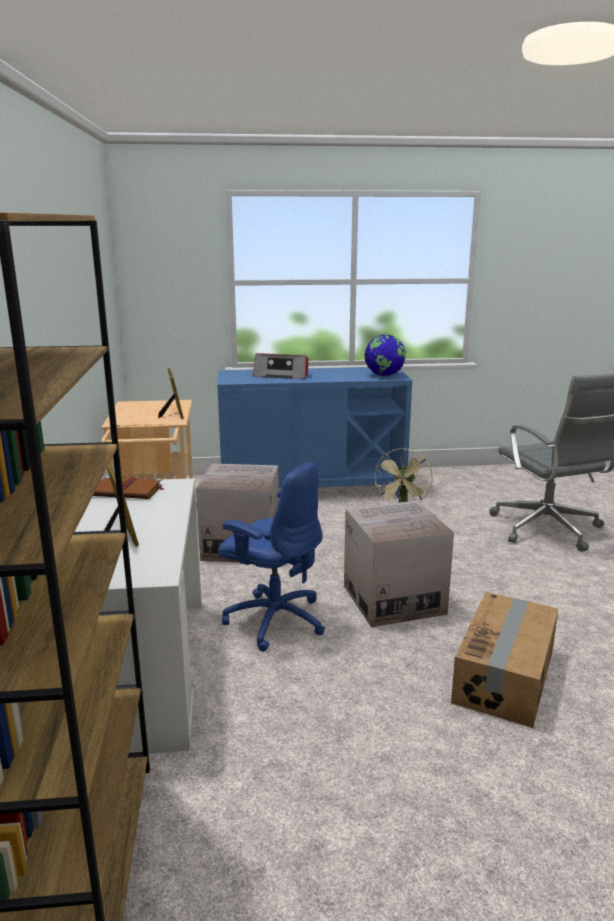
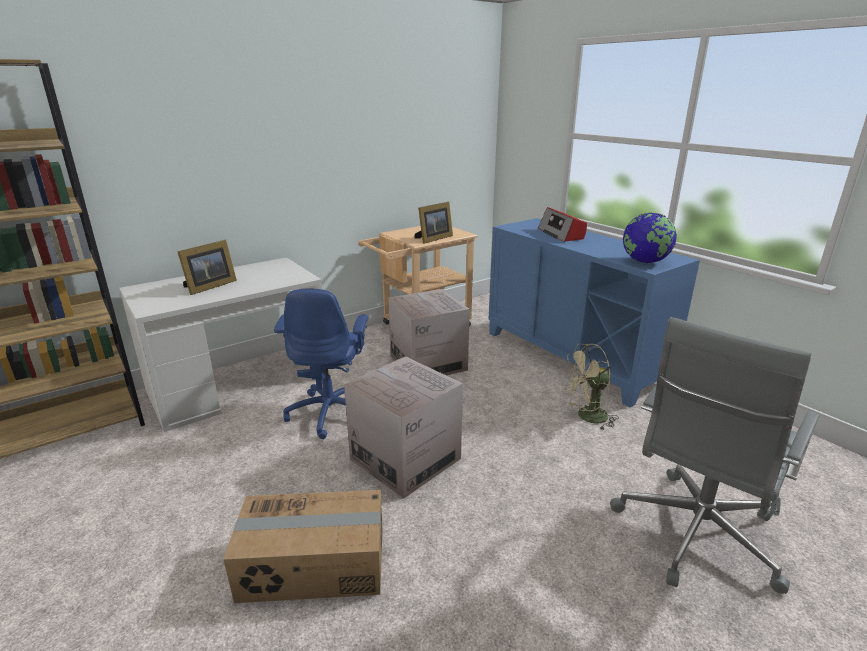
camera: 60 degrees right, 5 degrees up
brown book [93,476,165,499] -> none

